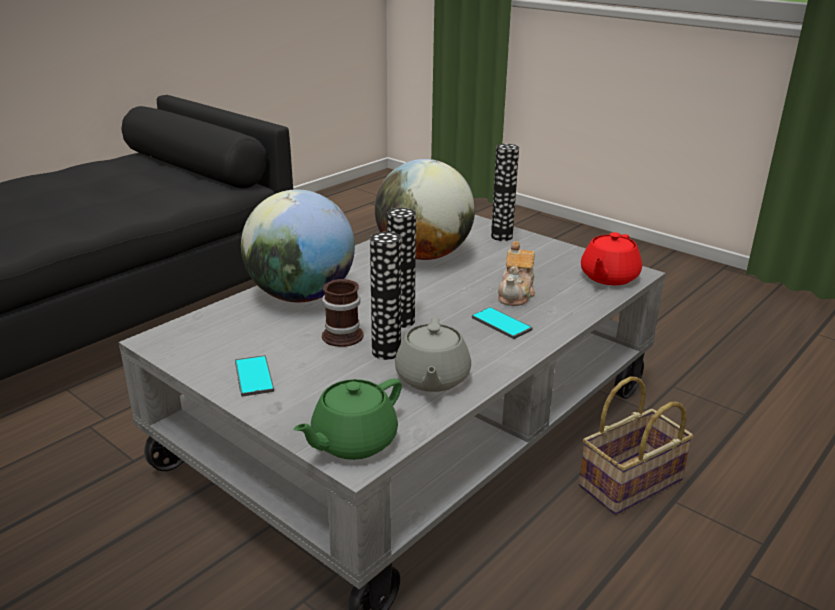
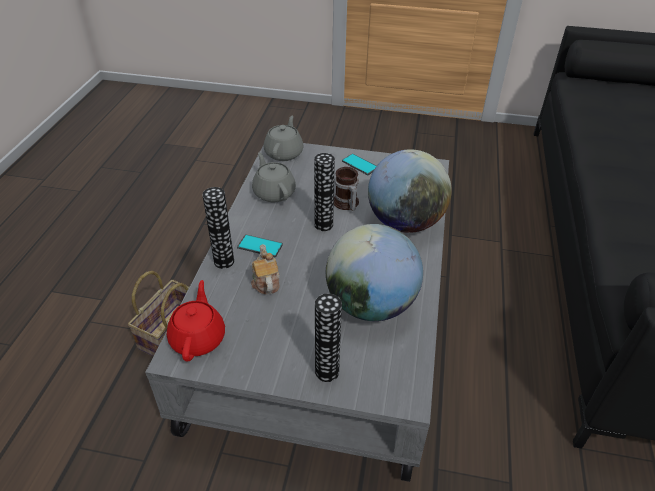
camera: 150 degrees right, 15 degrees up
green teapot [294,378,402,460] -> grey teapot [263,115,304,161]
vase [370,232,401,360] -> vase moved to [202,187,234,269]

